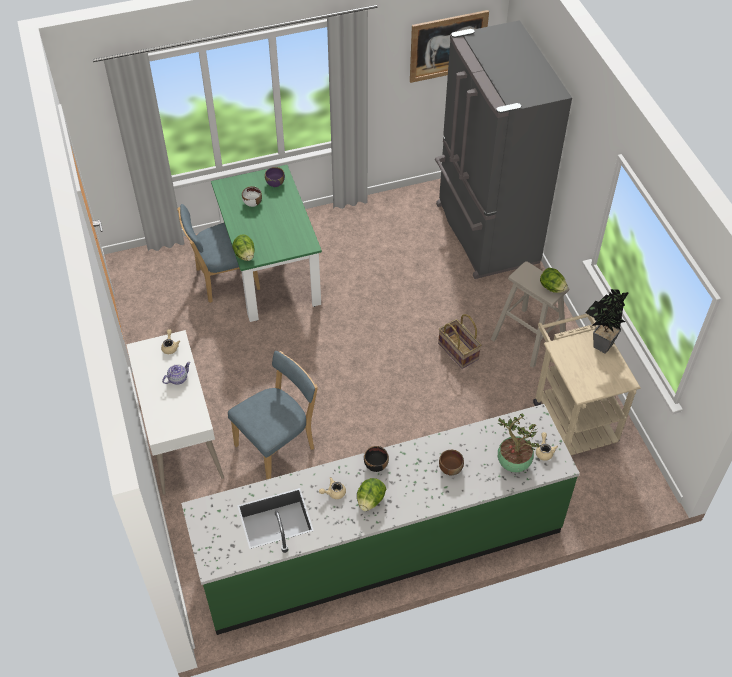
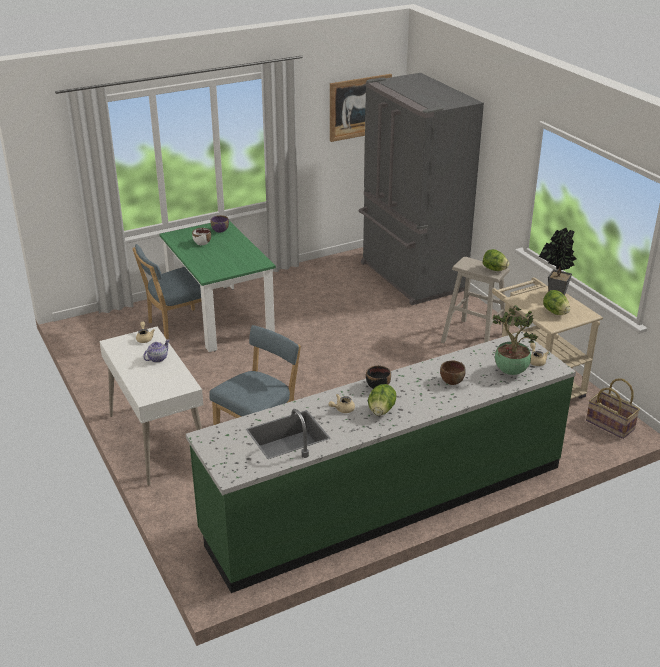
camera: 10 degrees left, 20 degrees down
lettuce [232,234,255,261] -> lettuce moved to [543,290,570,315]
basket [438,314,481,369] -> basket moved to [586,378,640,439]

